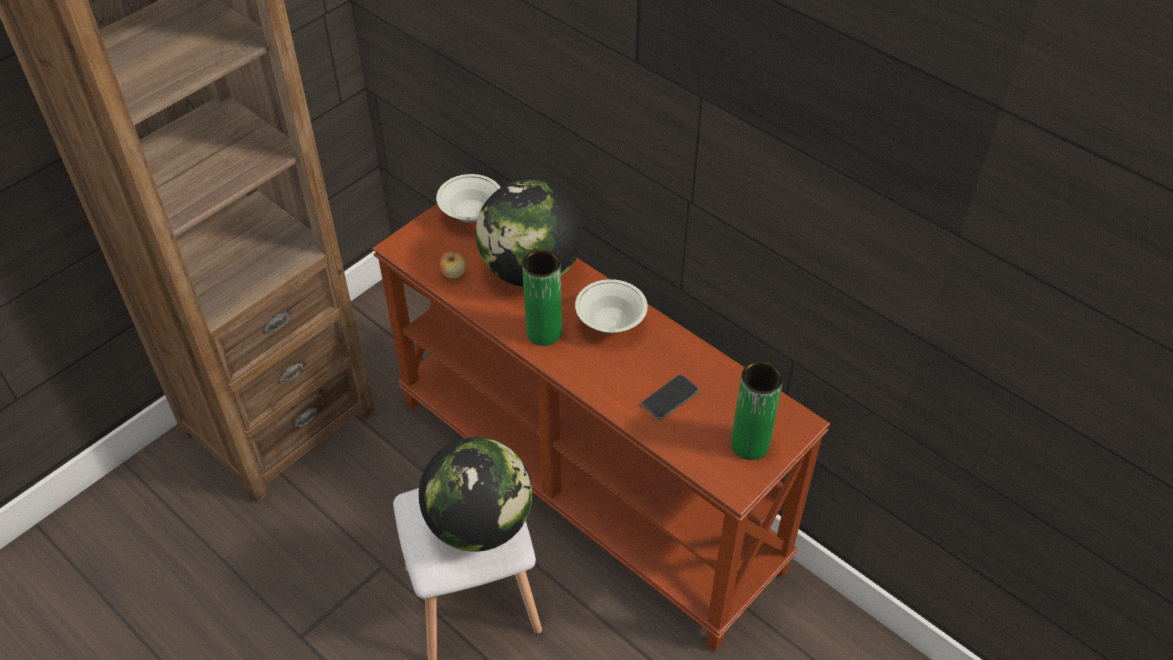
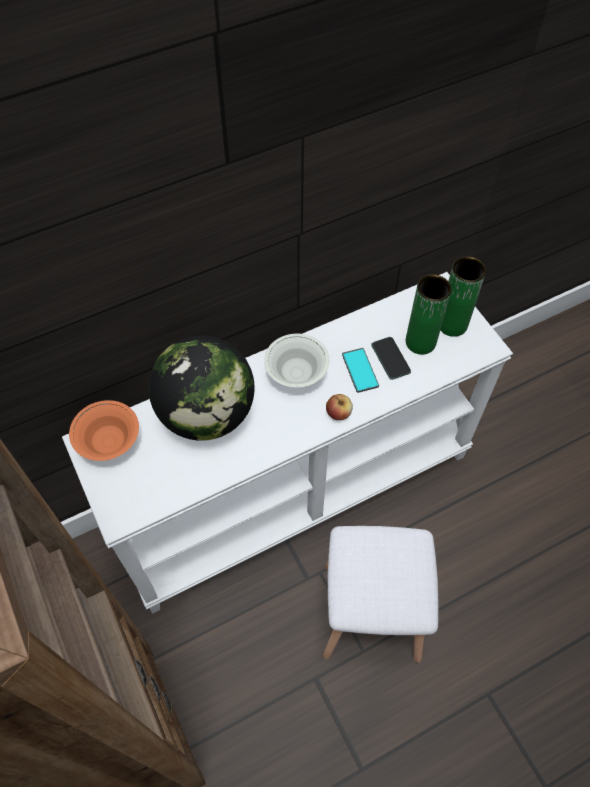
camera: 70 degrees left, 10 degrees up
brown console table [372,204,830,651] -> white console table [62,272,513,613]
globe [419,437,533,552] -> none
white bowl [436,174,501,223] -> orange bowl [69,400,139,461]
apple [439,250,467,279] -> apple moved to [326,394,353,420]
green vase [522,250,562,346] -> green vase moved to [406,274,451,354]
none -> phone [342,348,379,393]

